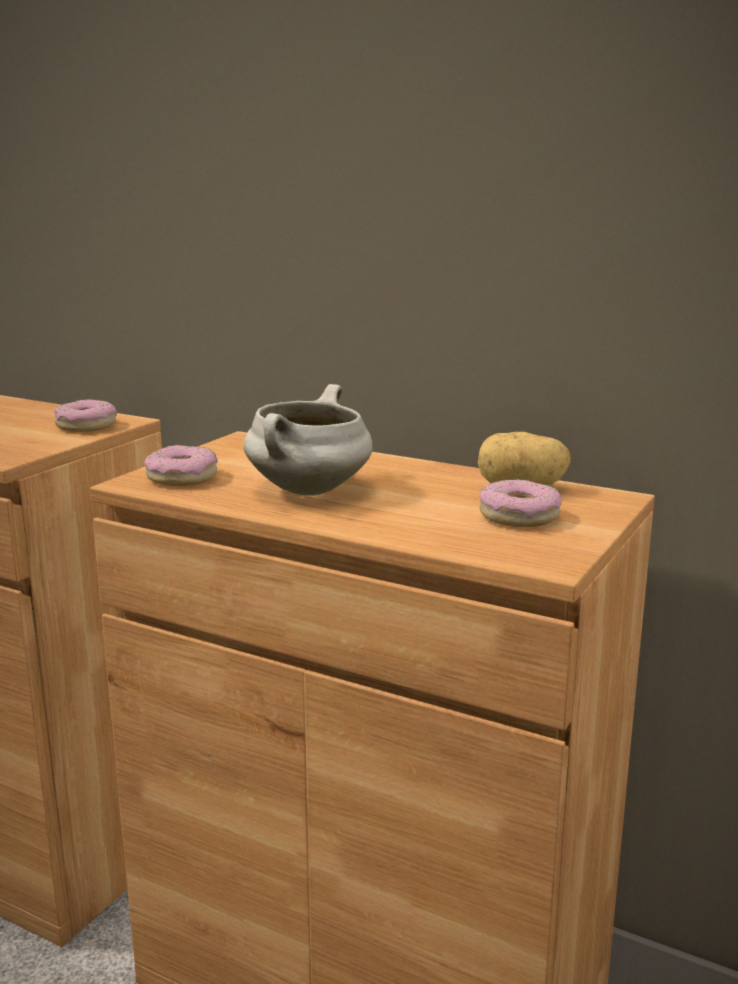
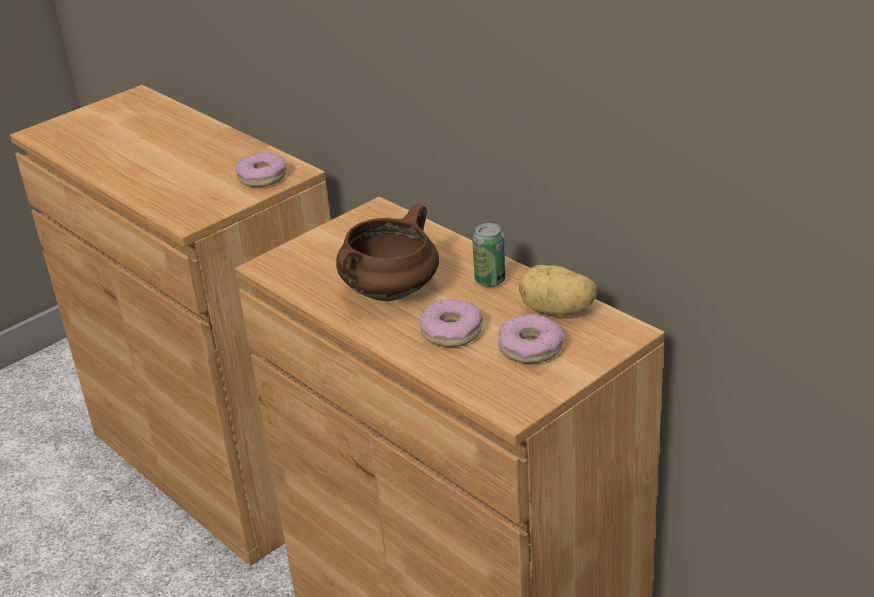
camera: 20 degrees right, 15 degrees up
donut [144,445,218,486] -> donut moved to [419,299,483,347]
white cooking pot [243,384,373,496] -> brown cooking pot [336,204,439,301]
none -> can [472,223,506,287]

